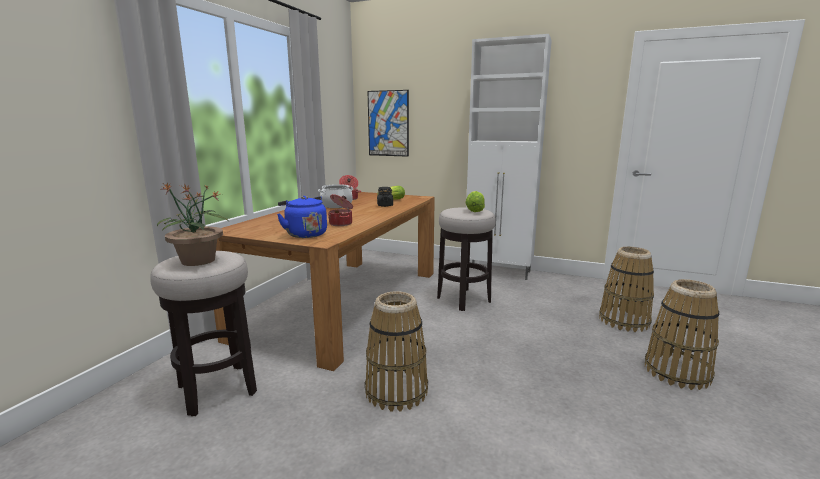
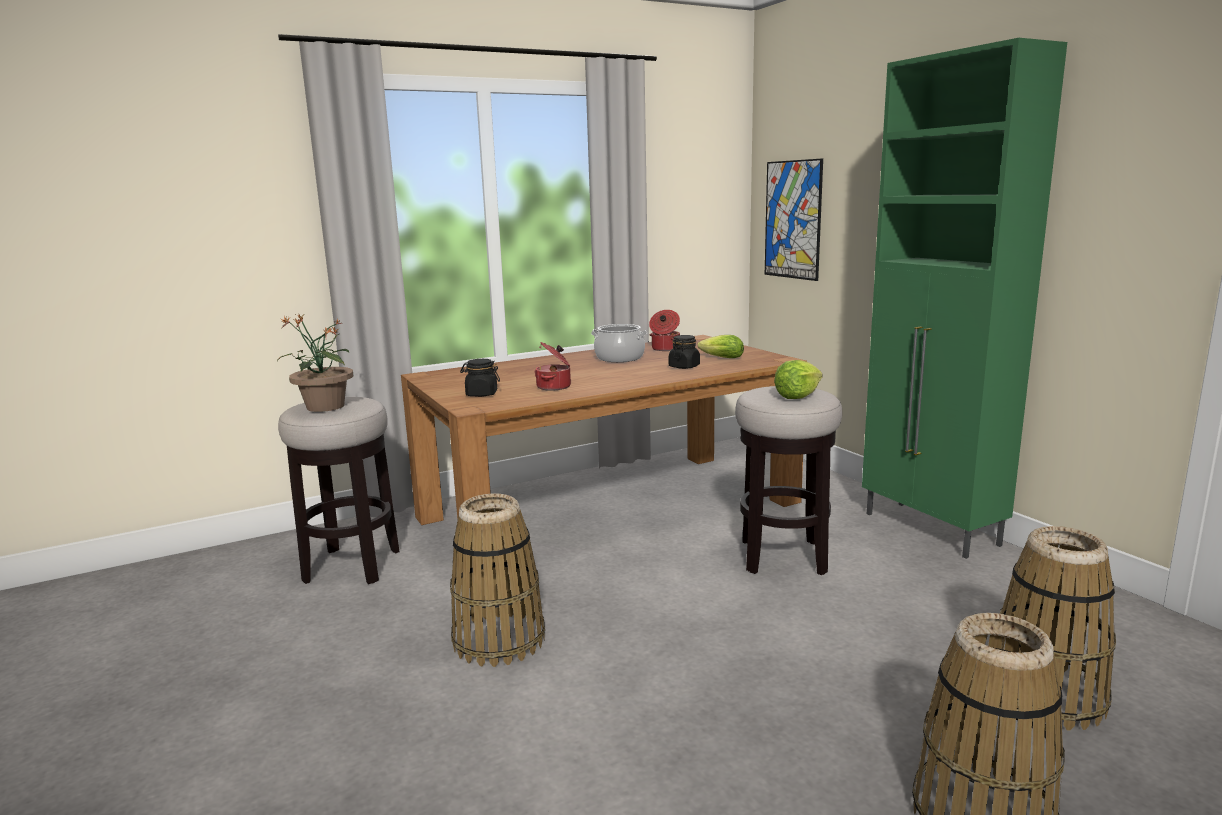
camera: 40 degrees right, 0 degrees up
blue kettle [277,196,327,238] -> black jar [460,359,500,397]
white cabinet [466,34,552,280] -> green cabinet [862,38,1067,559]

